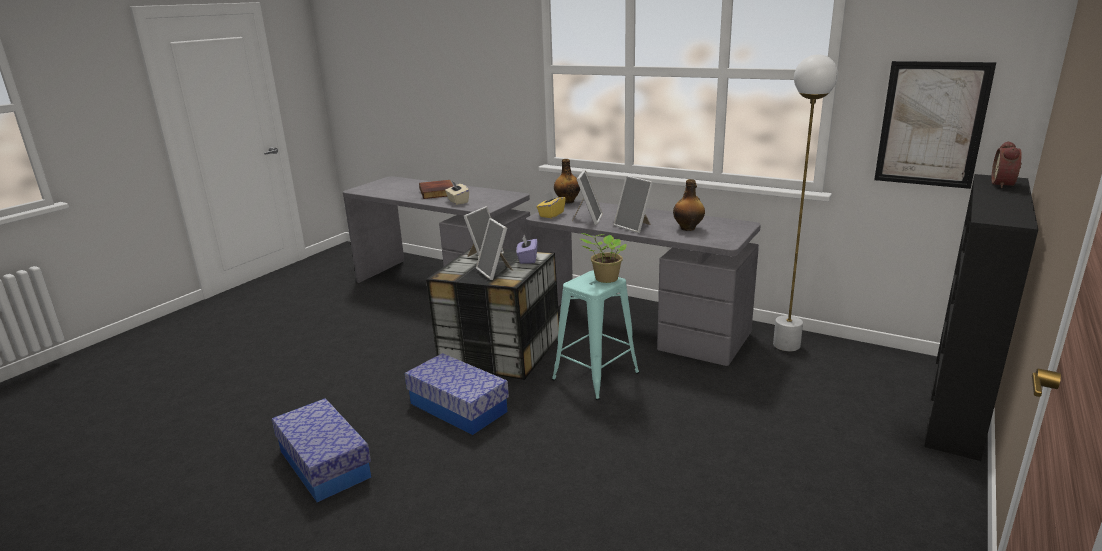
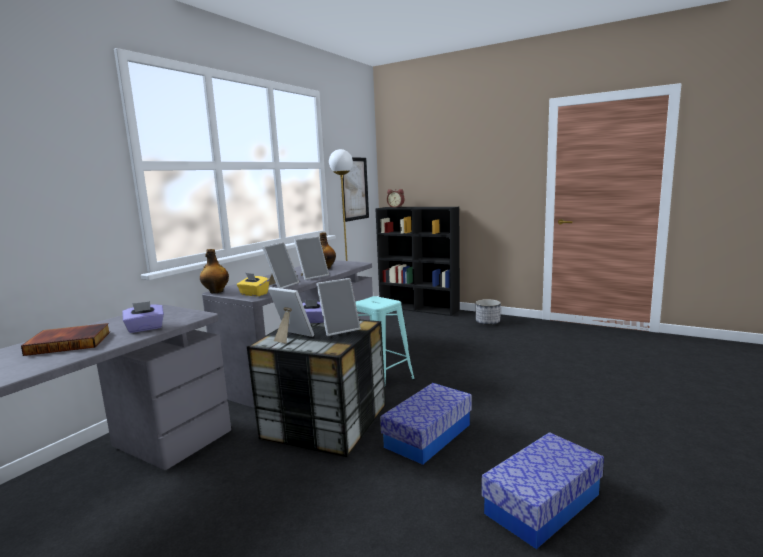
camera: 90 degrees left, 10 degrees down
beige tissue box [445,181,469,205] -> purple tissue box [122,301,164,333]
picture frame [572,170,603,225] -> picture frame turned 105 degrees clockwise [262,242,299,289]
potted plant [580,233,627,283] -> none
none -> planter [475,299,501,325]

